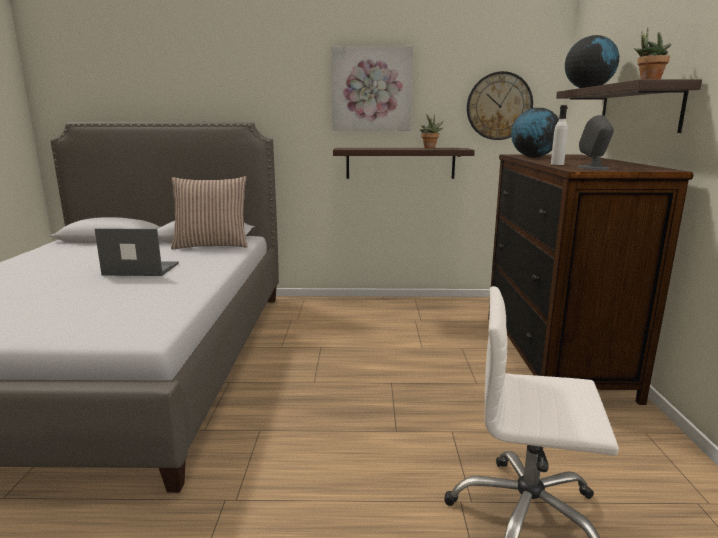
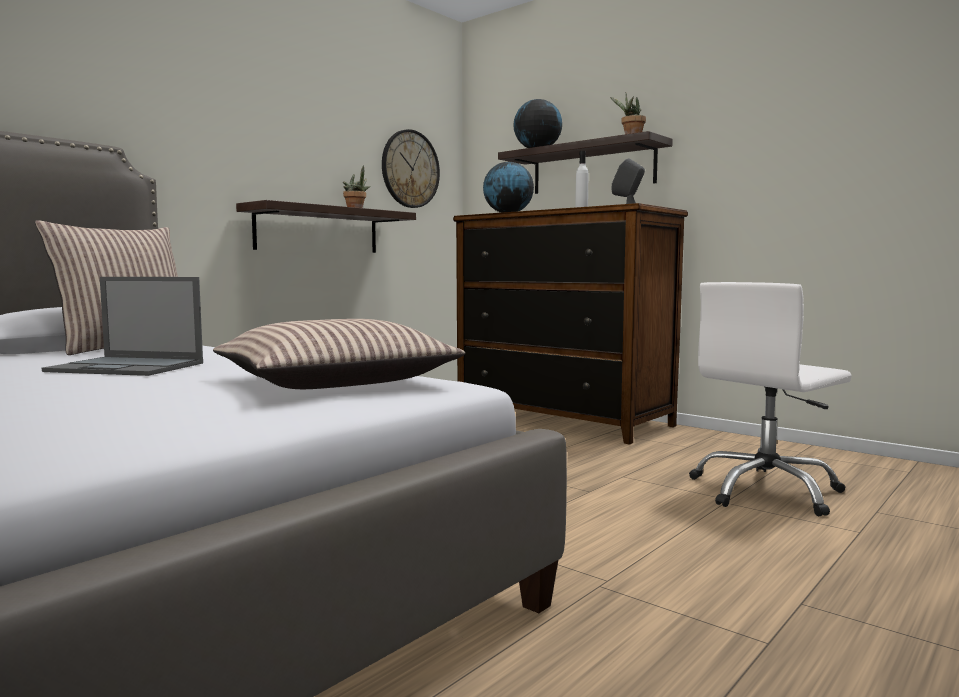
camera: 50 degrees left, 10 degrees down
laptop [95,228,179,276] -> laptop turned 120 degrees counterclockwise [42,277,203,376]
picture [331,46,413,131] -> none
none -> pillow [213,319,465,389]

